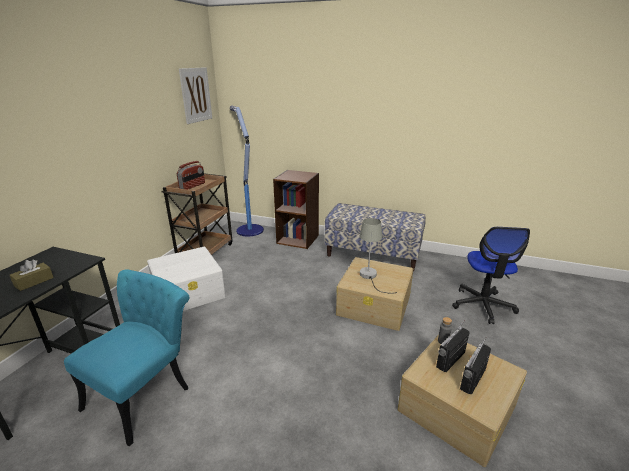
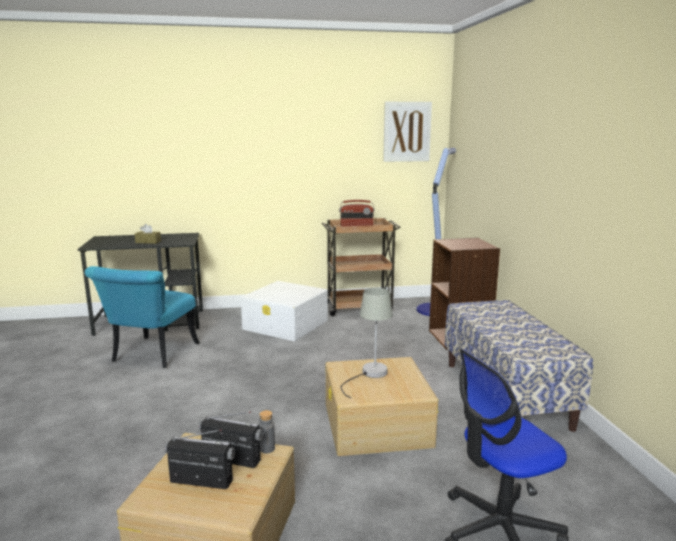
camera: 60 degrees right, 10 degrees down
turquoise chair [64,270,190,447] -> turquoise chair turned 105 degrees clockwise [85,266,200,368]

